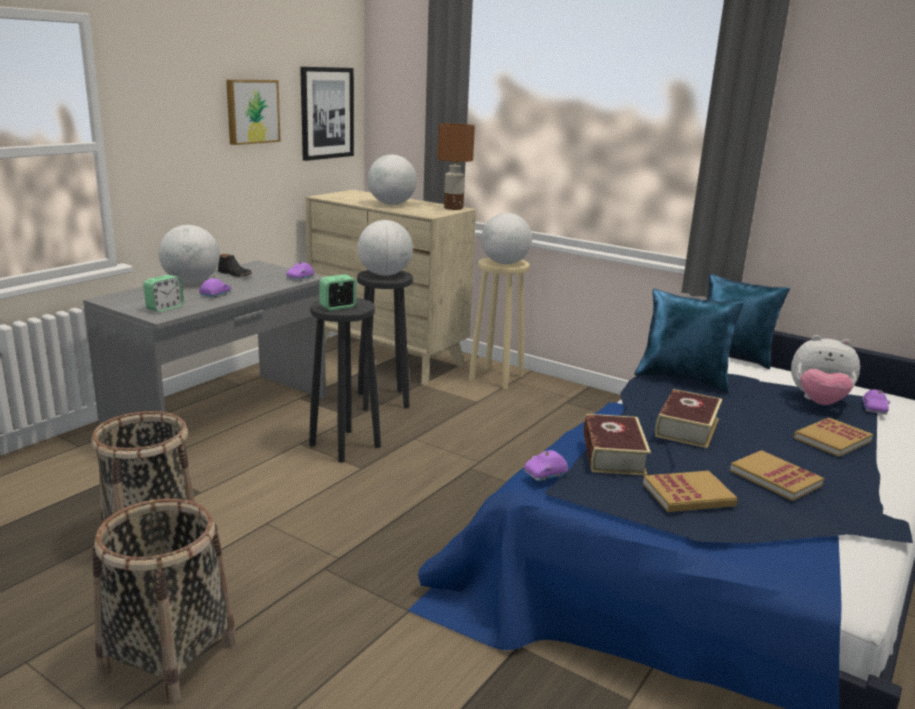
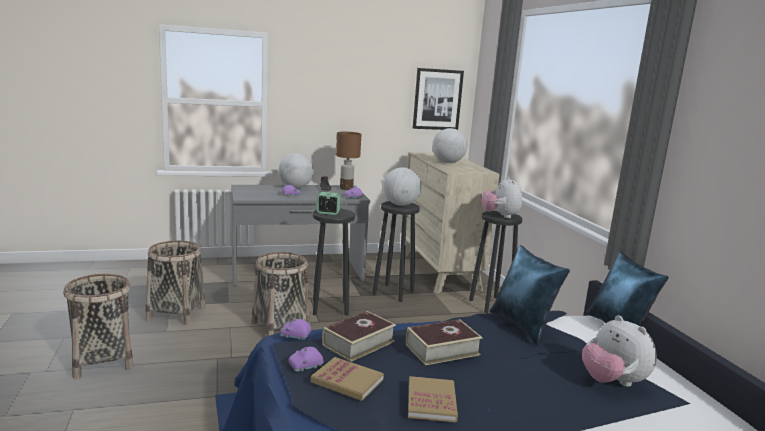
camera: 40 degrees right, 5 degrees down
alarm clock [143,275,184,312] -> none
picture [226,80,281,145] -> none
brown table lamp [438,123,475,210] -> brown table lamp moved to [336,132,362,190]
beige stool [469,257,530,389] -> black stool [469,211,522,313]
globe [481,213,532,264] -> plush toy [481,177,522,218]
book [794,417,873,457] -> none
purple toy car [862,389,890,415] -> purple toy car moved to [289,347,324,372]
none -> basket [252,252,310,336]

